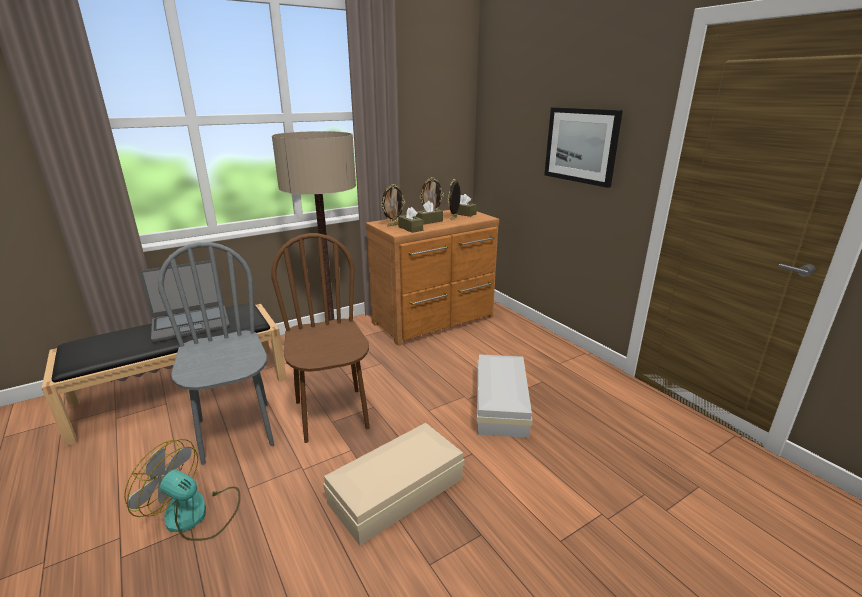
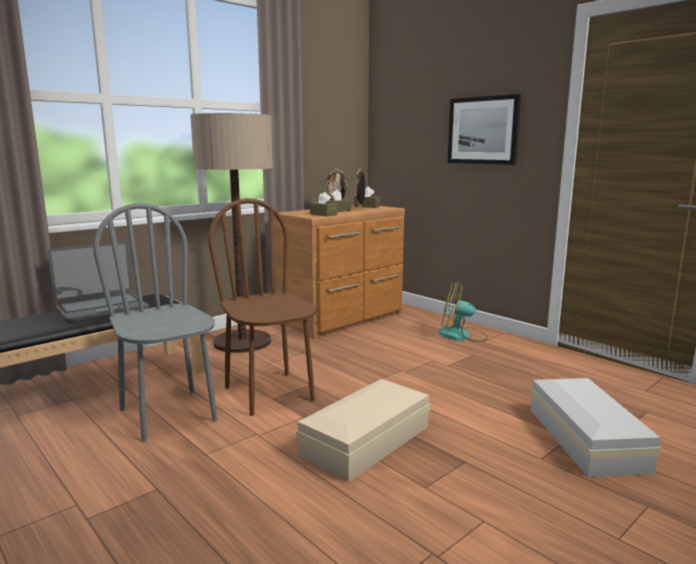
camera: 10 degrees left, 10 degrees down
fan [124,439,241,541] -> fan moved to [438,282,487,342]
picture frame [381,184,405,226] -> none
white storage box [477,354,532,438] -> white storage box moved to [530,378,661,477]

